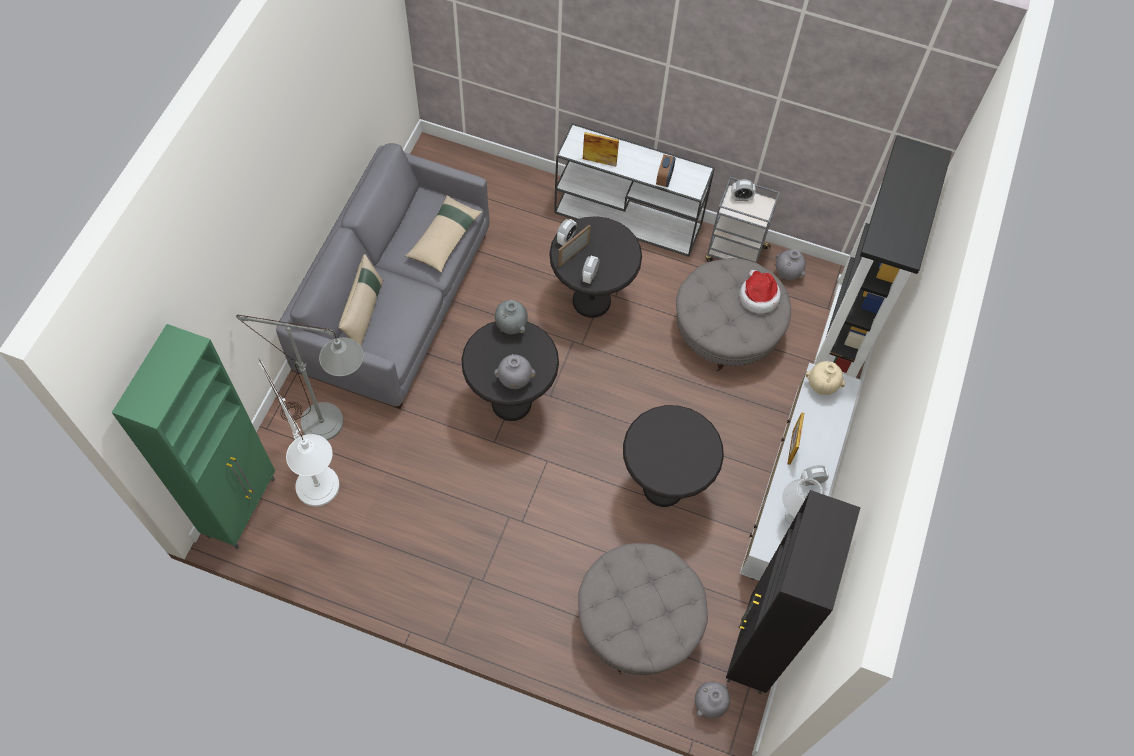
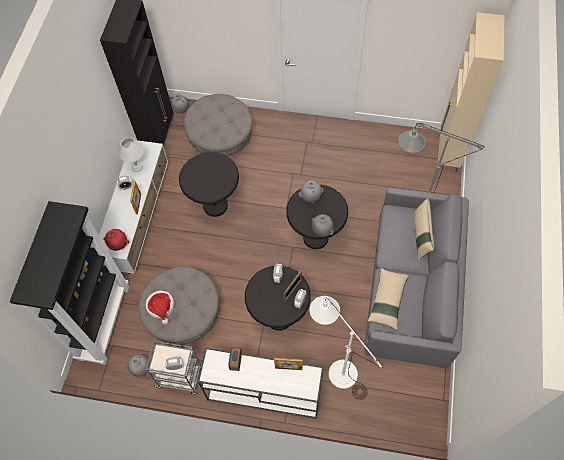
camera: 175 degrees right, 0 degrees up
green cabinet [112,324,275,549] -> beige cabinet [438,12,505,172]
white floor lamp [258,358,339,507] -> white floor lamp moved to [310,296,383,400]
beige vase [805,361,845,395] -> red vase [103,229,129,251]

